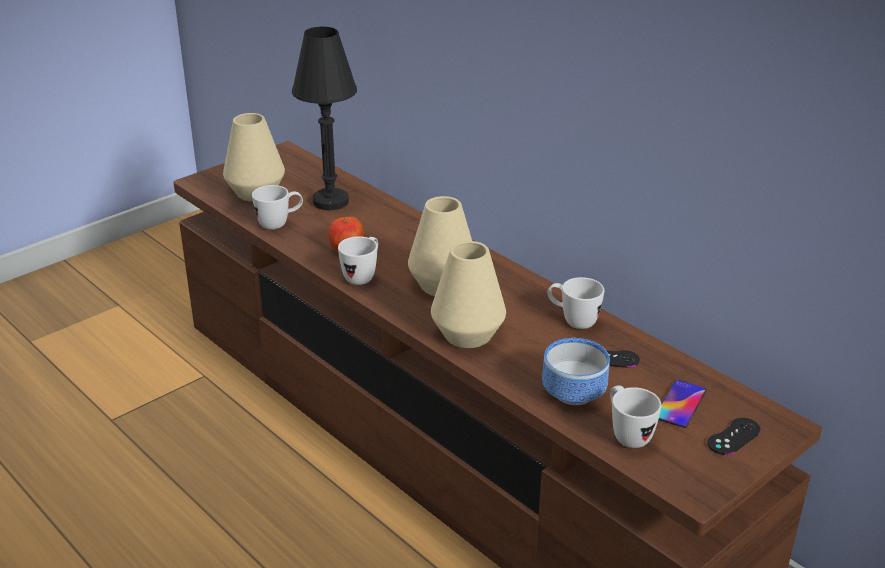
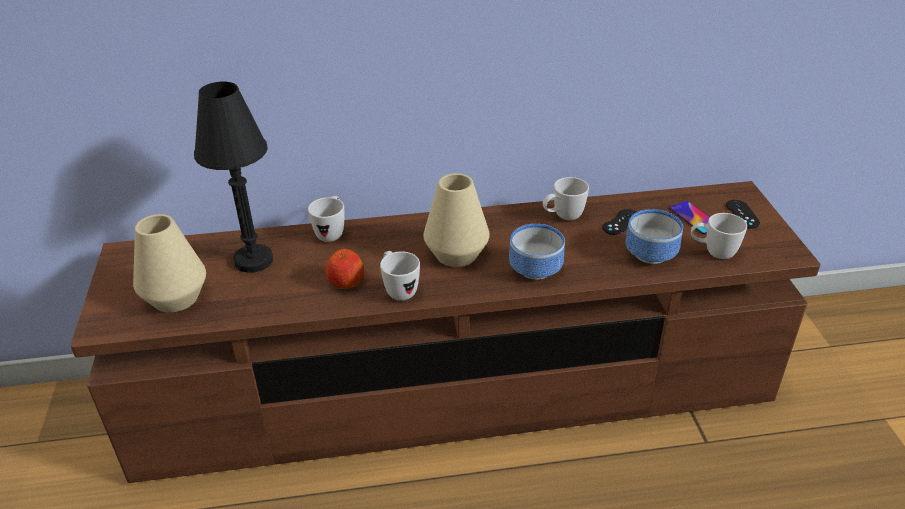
camera: 55 degrees left, 5 degrees up
white mug [252,185,303,229] -> white mug moved to [308,196,344,242]
beige vase [431,241,506,348] -> bowl [509,224,565,280]

